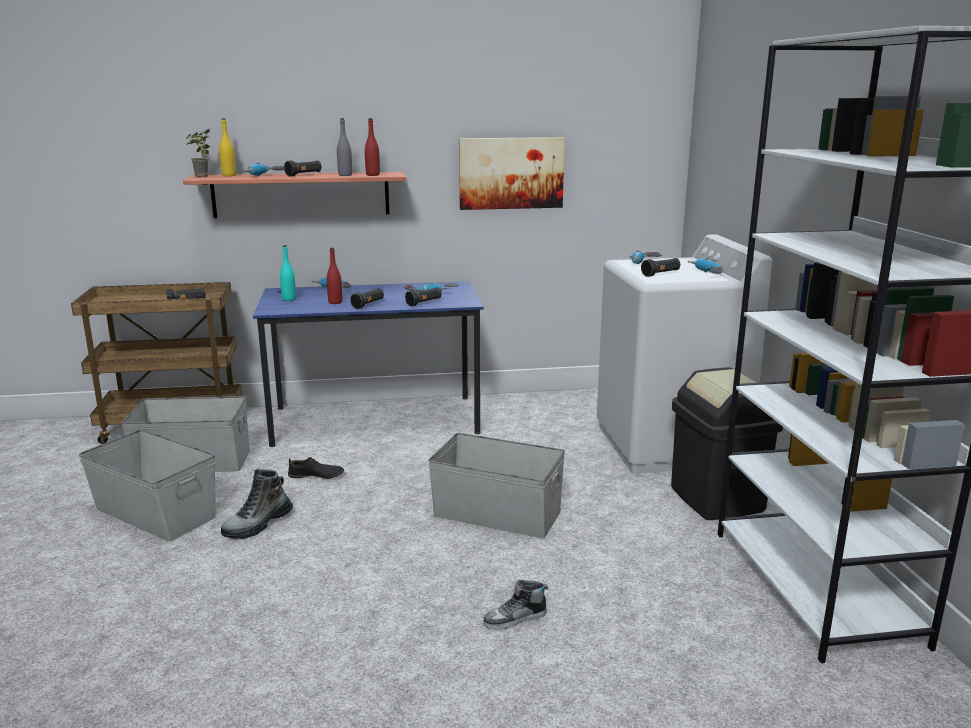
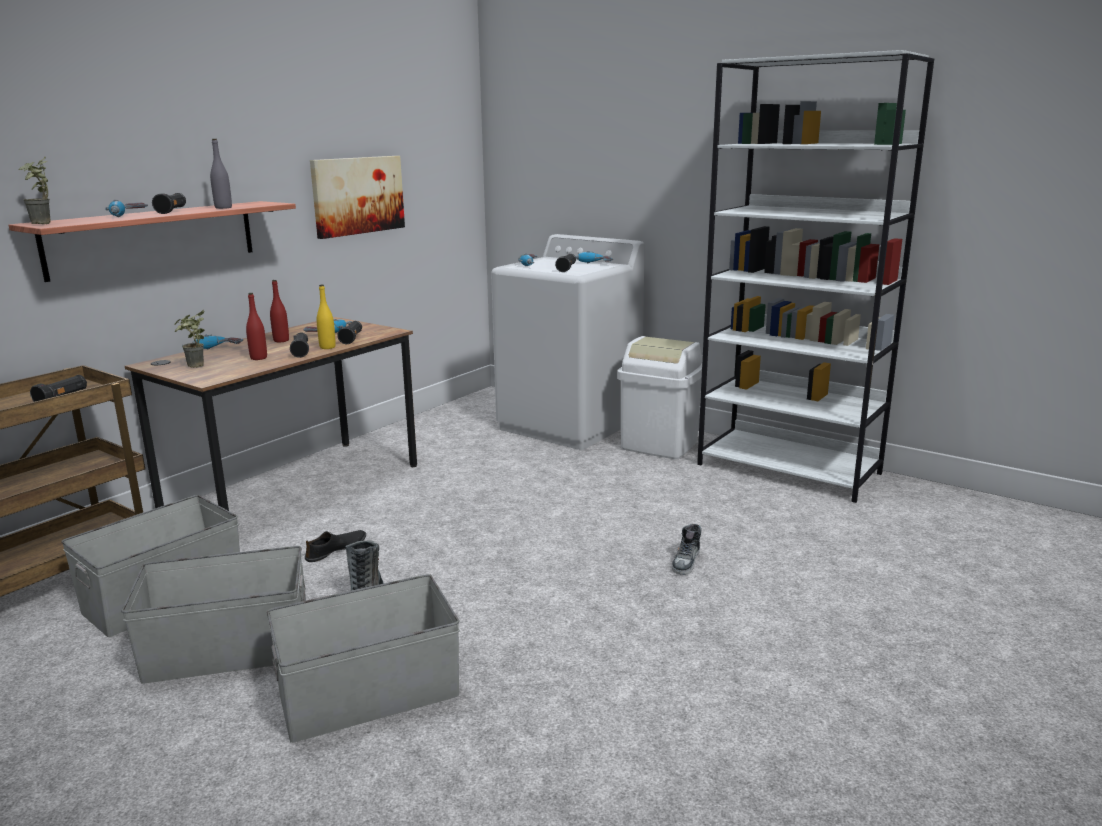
camera: 45 degrees left, 0 degrees up
yellow bottle [219,118,236,177] -> yellow bottle moved to [317,285,336,349]
blue desk [253,281,484,447] -> brown desk [125,317,417,511]
turquoise bottle [280,245,296,301] -> potted plant [174,310,205,368]
red bottle [365,118,380,176] -> red bottle moved to [270,280,289,342]
grey storage box [428,433,565,538] -> grey storage box moved to [267,574,460,743]
black trash can [671,367,783,520] -> white trash can [617,336,702,459]

